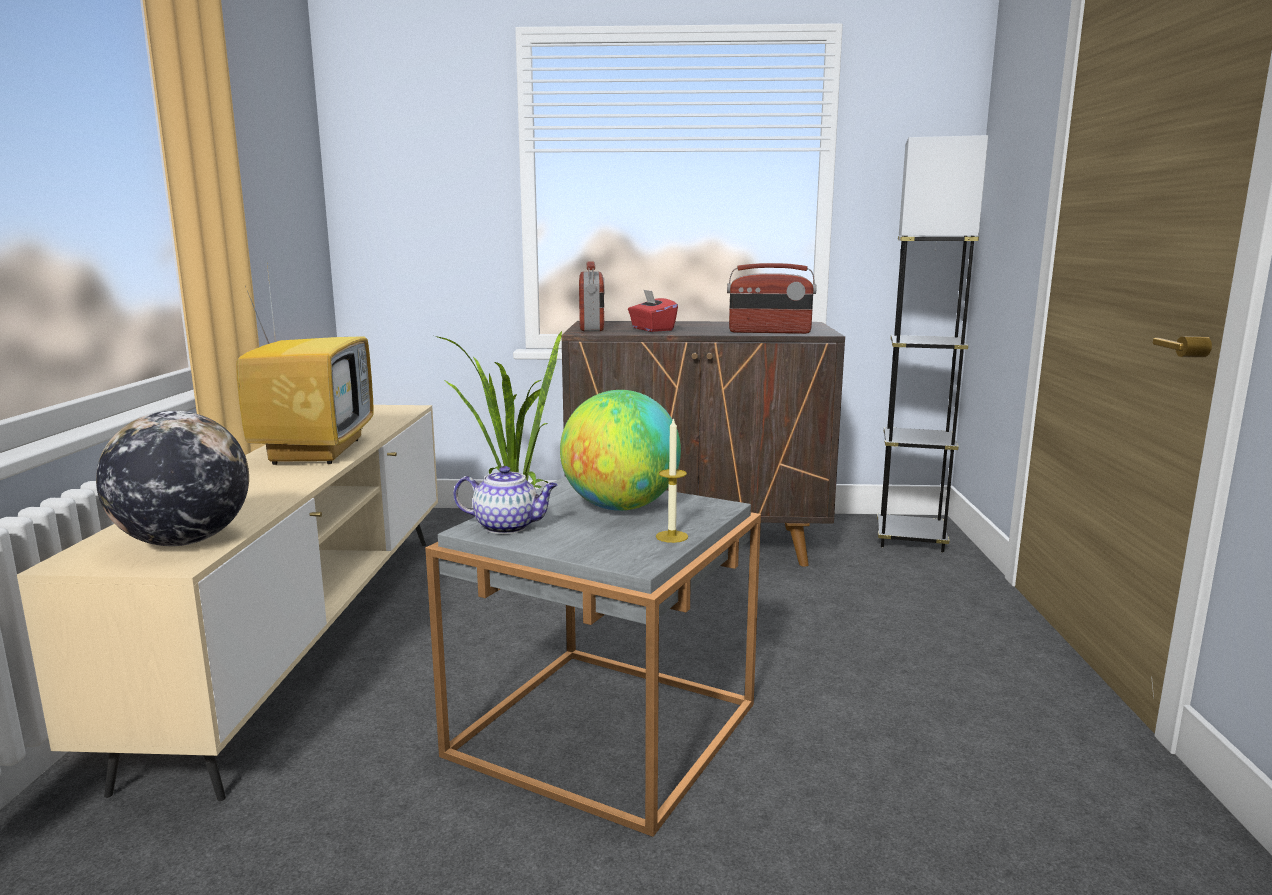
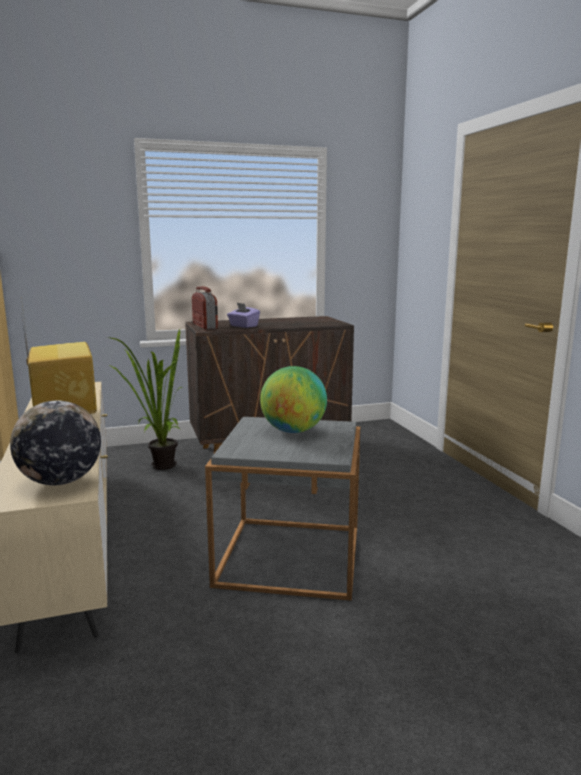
camera: 20 degrees left, 0 degrees up
teapot [453,466,558,534] -> none
red tissue box [628,289,678,332] -> purple tissue box [227,303,260,328]
candle [656,418,688,543] -> none
radio [727,263,817,334] -> none
grey floor lamp [877,135,988,553] -> none

